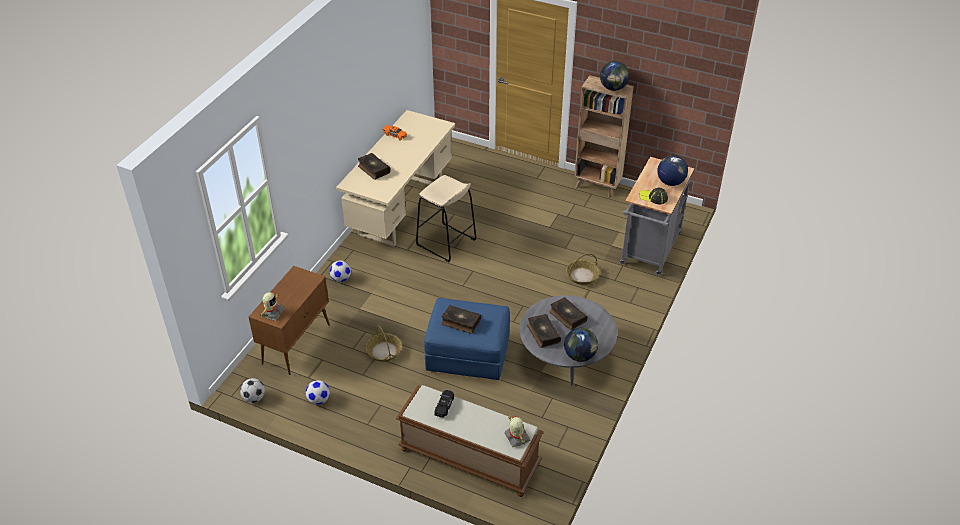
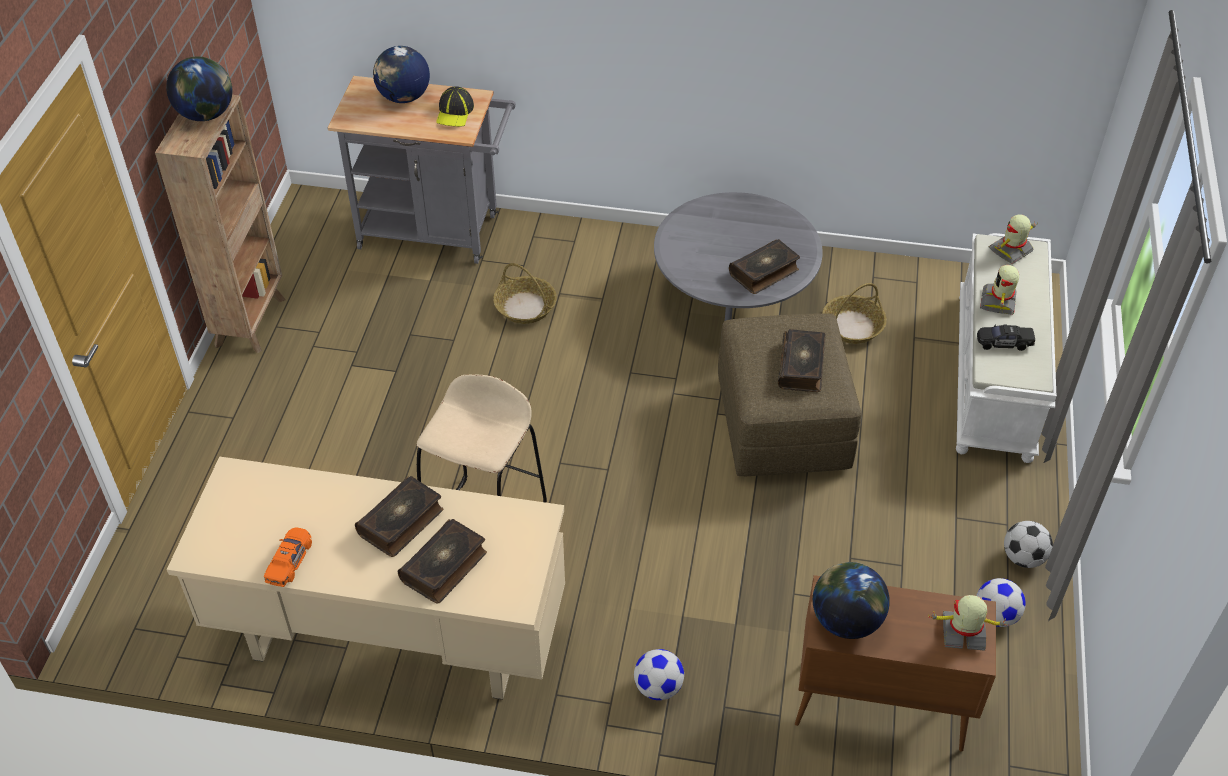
camera: 105 degrees left, 5 degrees up
football [240,378,265,403] -> football moved to [1004,521,1053,568]
basket [365,325,402,362] -> basket moved to [822,283,887,344]
brown bench [396,385,544,497] -> white bench [956,233,1057,463]
blue ottoman [424,298,510,380] -> brown ottoman [718,313,861,476]
book [549,297,588,330] -> book moved to [355,476,443,557]
globe [564,328,598,362] -> globe moved to [813,562,890,639]
none -> toy robot [980,265,1019,315]

